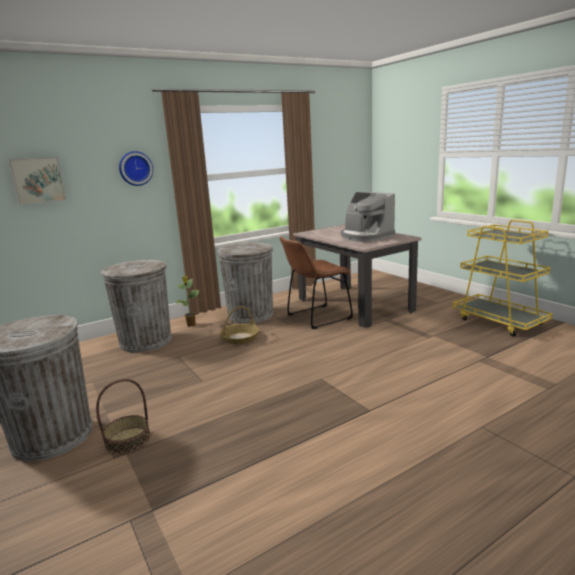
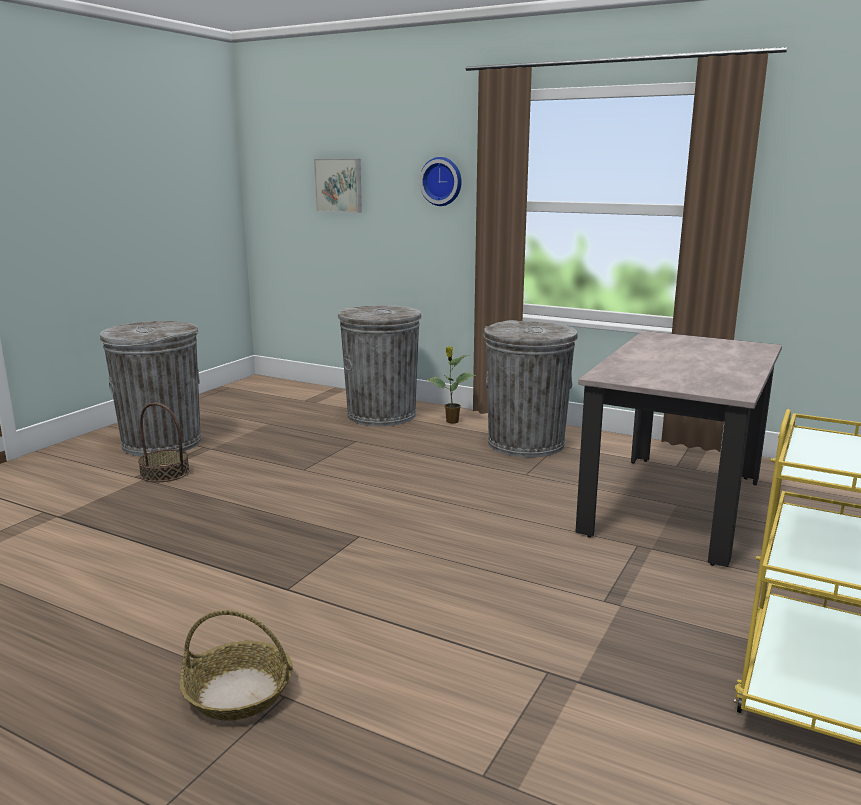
camera: 60 degrees right, 0 degrees up
basket [220,306,259,345] -> basket moved to [180,610,293,720]
brown chair [280,236,353,329] -> none
coffee machine [340,192,395,242] -> none

